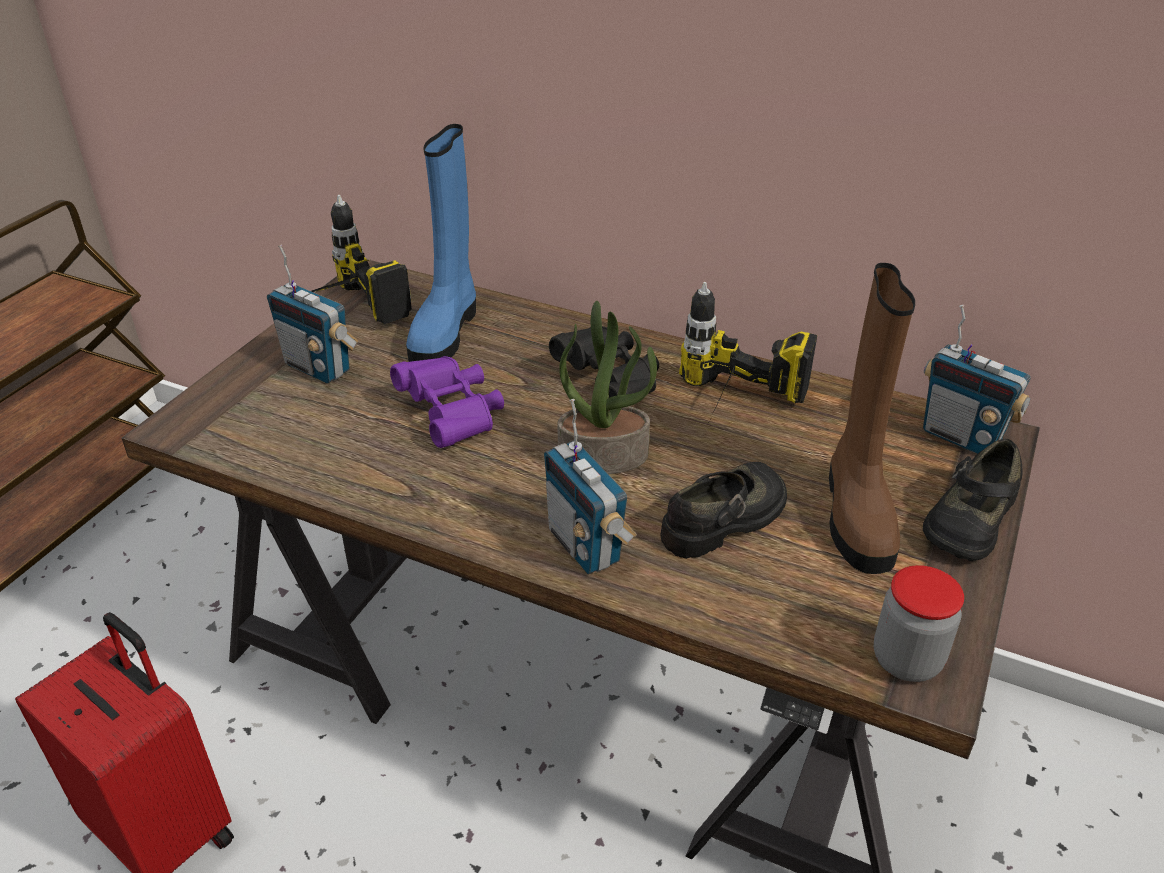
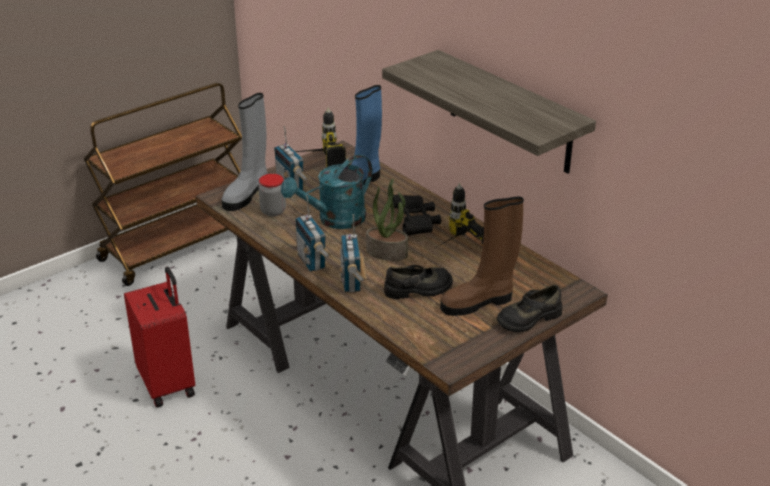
camera: 25 degrees right, 5 degrees down
purple binoculars [390,356,504,448] -> turquoise watering can [281,154,372,229]
brown boot [829,263,915,574] -> brown boot turned 45 degrees clockwise [440,197,524,316]
jar [874,565,964,682] -> jar moved to [259,174,286,217]
radio [923,305,1031,454] -> radio moved to [295,195,331,272]
none -> grey boot [221,93,268,211]
none -> shelf [382,50,596,174]

